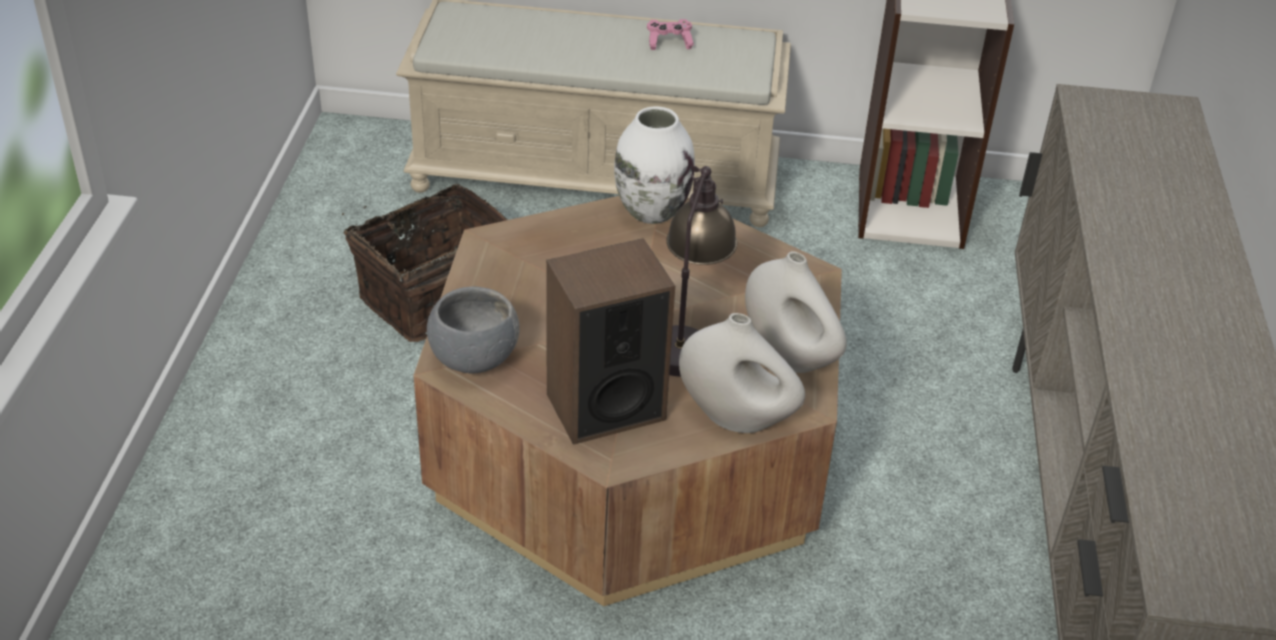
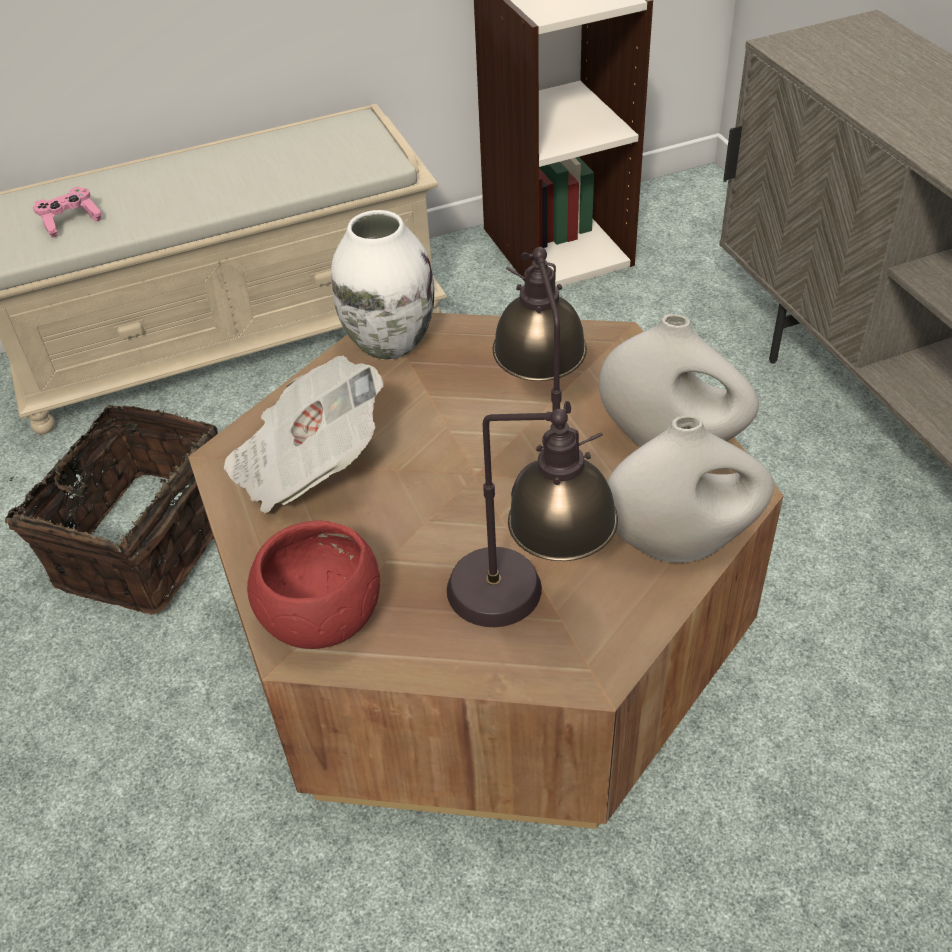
camera: 25 degrees left, 5 degrees up
grey bowl [427,286,520,373] -> red bowl [247,521,380,649]
speaker [546,238,675,445] -> table lamp [447,401,618,627]
pink game controller [647,19,694,50] -> pink game controller moved to [33,187,102,238]
none -> newspaper [224,356,384,513]

